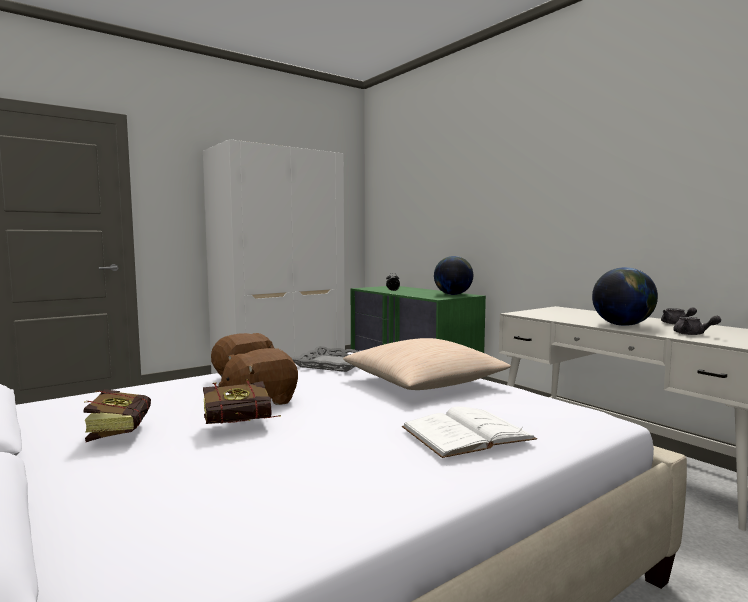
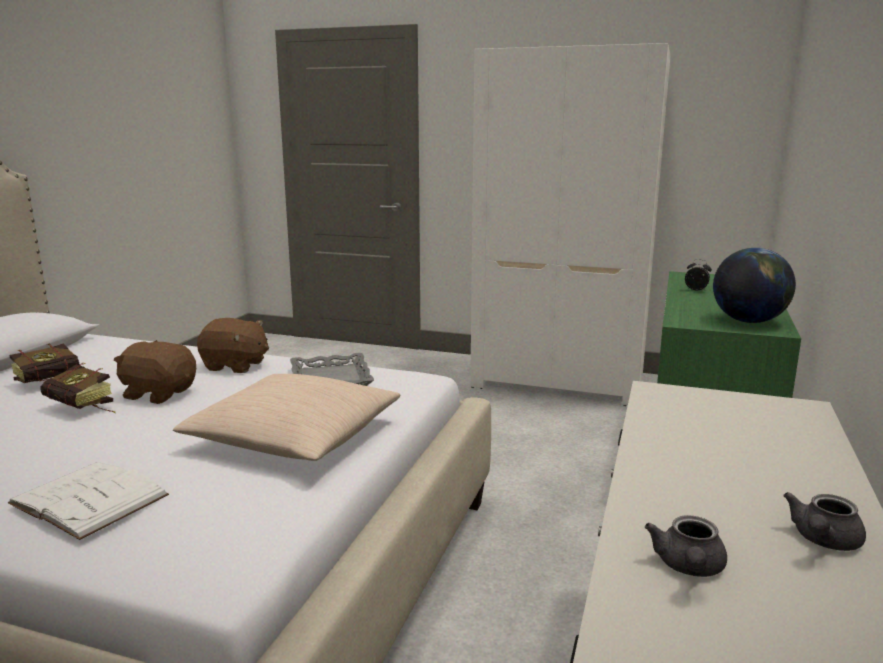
camera: 55 degrees right, 10 degrees up
globe [592,267,658,326] -> none

